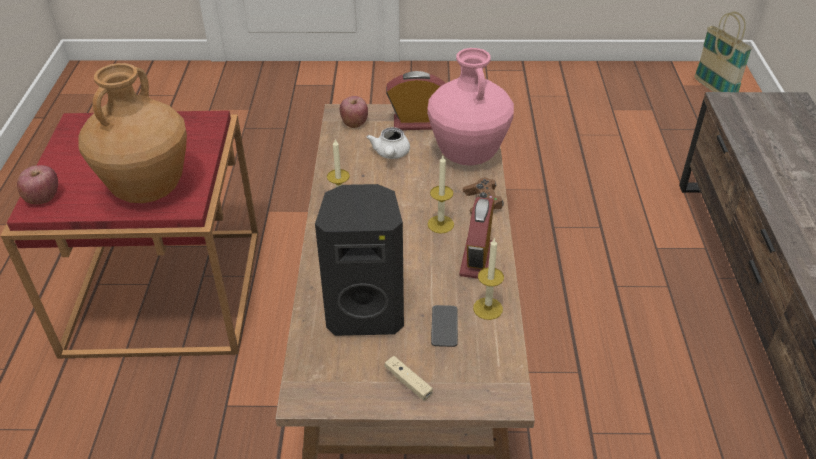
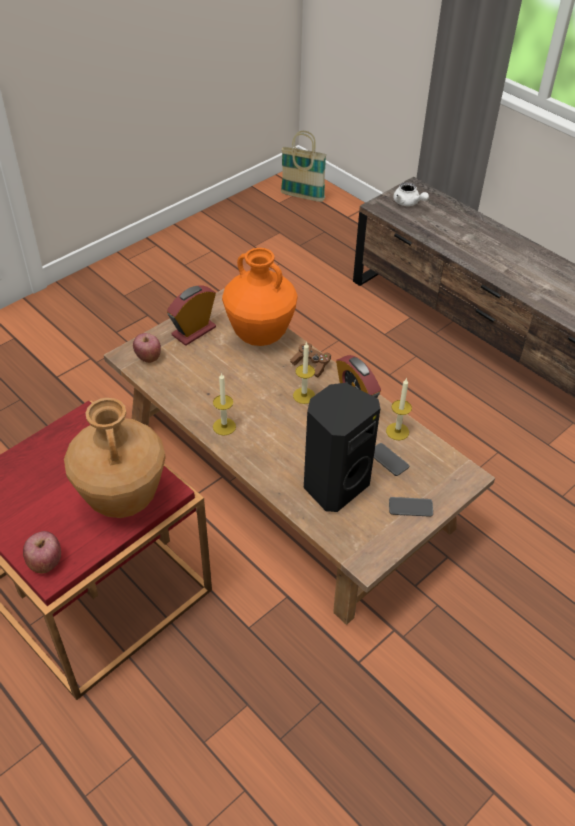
camera: 45 degrees left, 5 degrees up
white teapot [367,127,410,159] -> white teapot moved to [393,182,429,206]
beige game controller [385,356,433,401] -> phone [389,497,433,517]
pink vase [427,48,514,165] -> orange vase [222,248,297,346]

